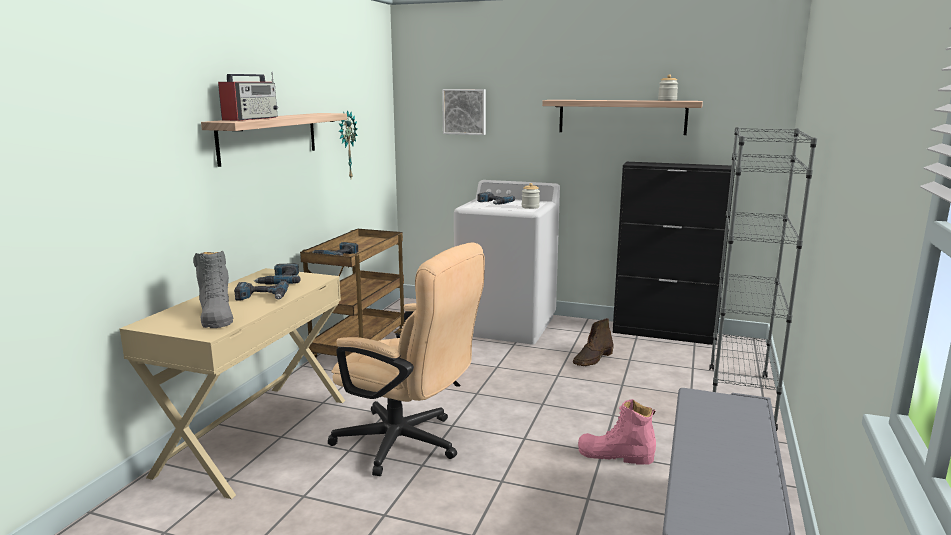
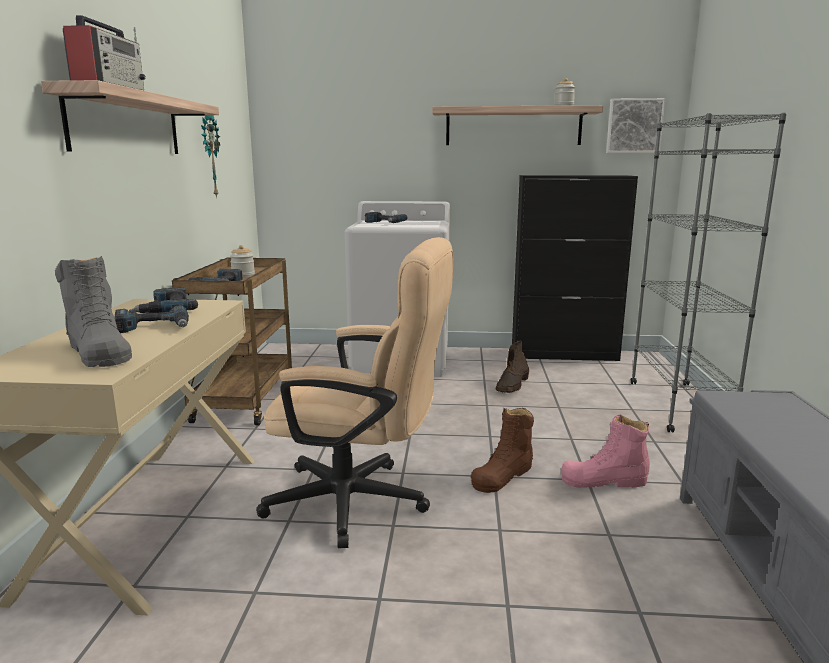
camera: 15 degrees left, 0 degrees up
picture [442,89,486,135] -> picture moved to [606,98,665,153]
jar [522,183,540,209] -> jar moved to [230,245,255,278]
none -> brown boot [471,408,534,493]

